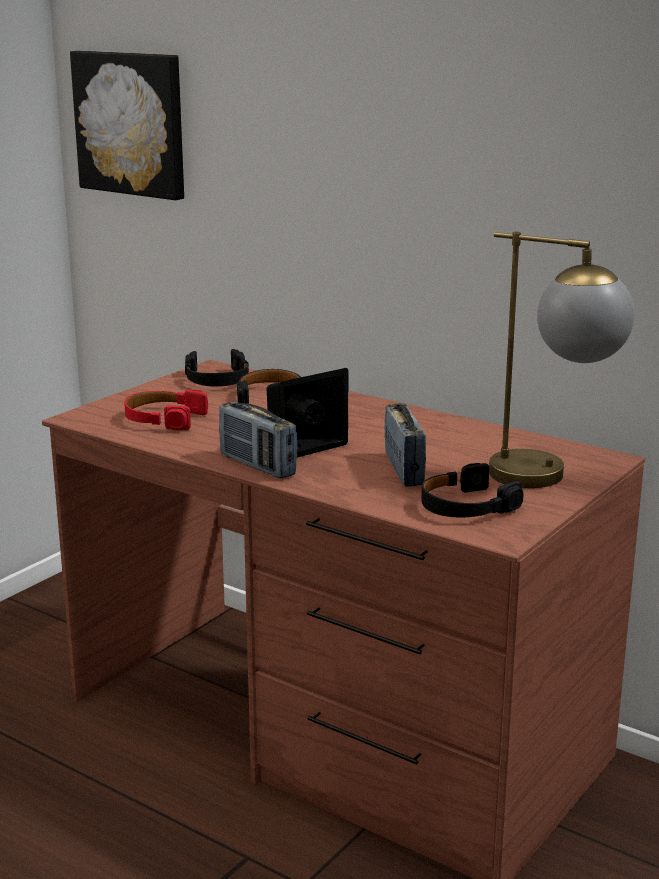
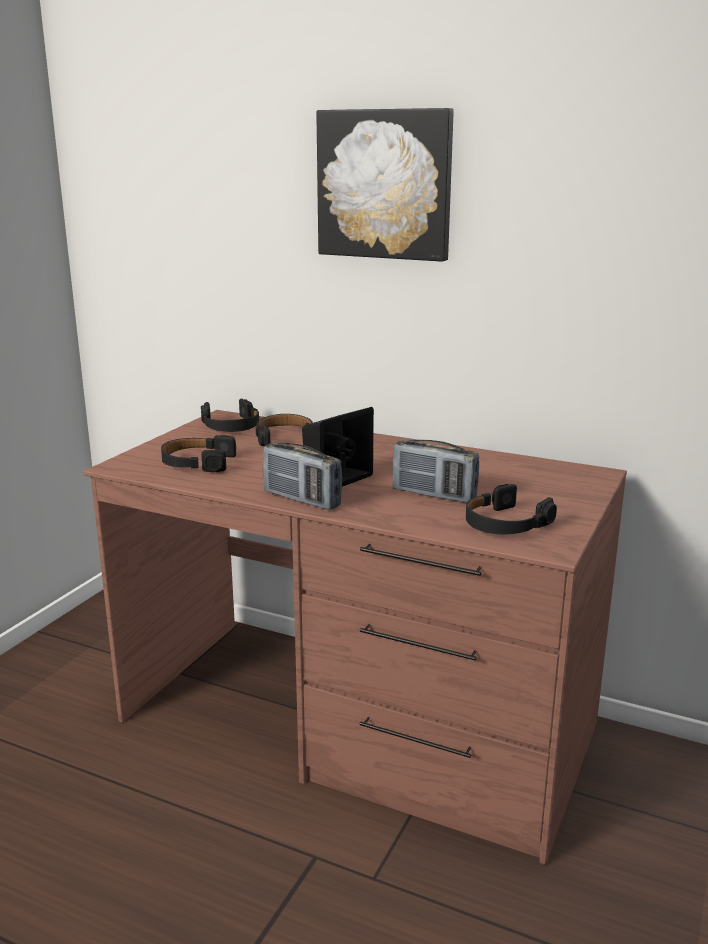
camera: 10 degrees left, 0 degrees up
picture [70,51,184,200] -> picture moved to [316,108,454,262]
red headphones [124,390,208,430] -> black headphones [161,435,236,472]
radio [384,403,426,487] -> radio turned 135 degrees clockwise [392,440,479,503]
table lamp [489,232,635,488] -> none

